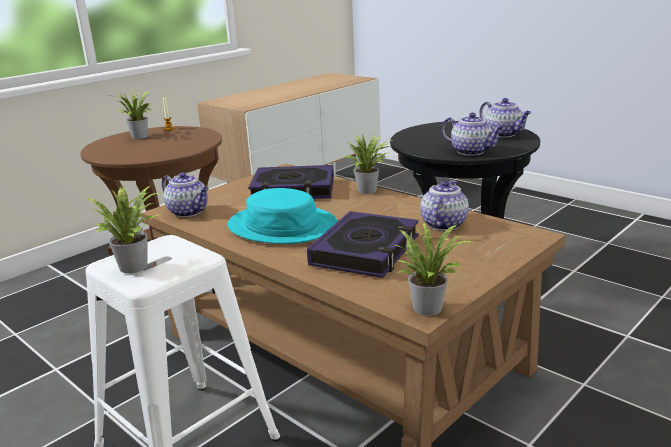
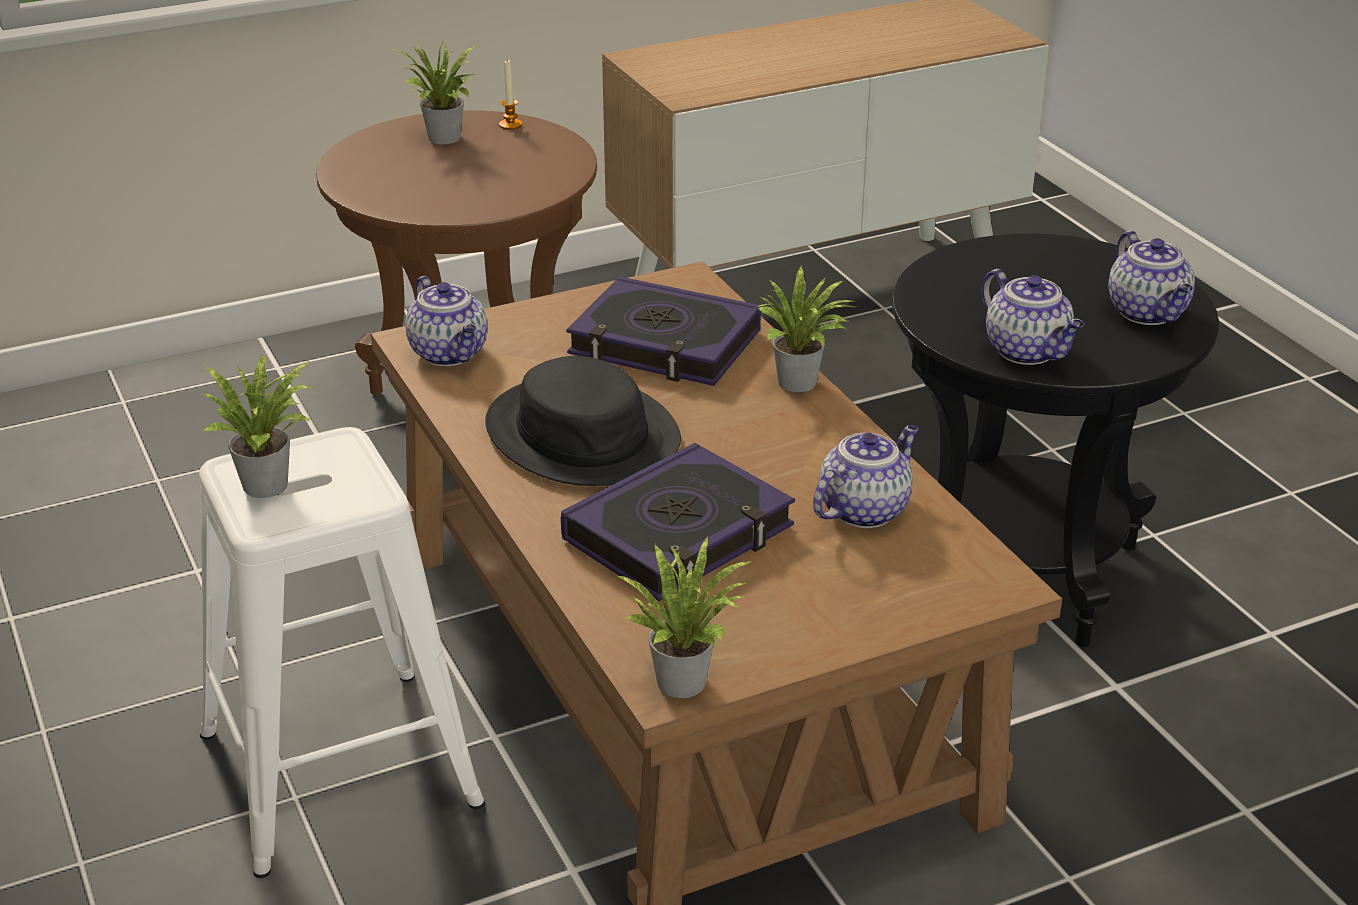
camera: 20 degrees right, 10 degrees up
turquoise hat [227,188,337,244] -> black hat [485,356,681,486]

